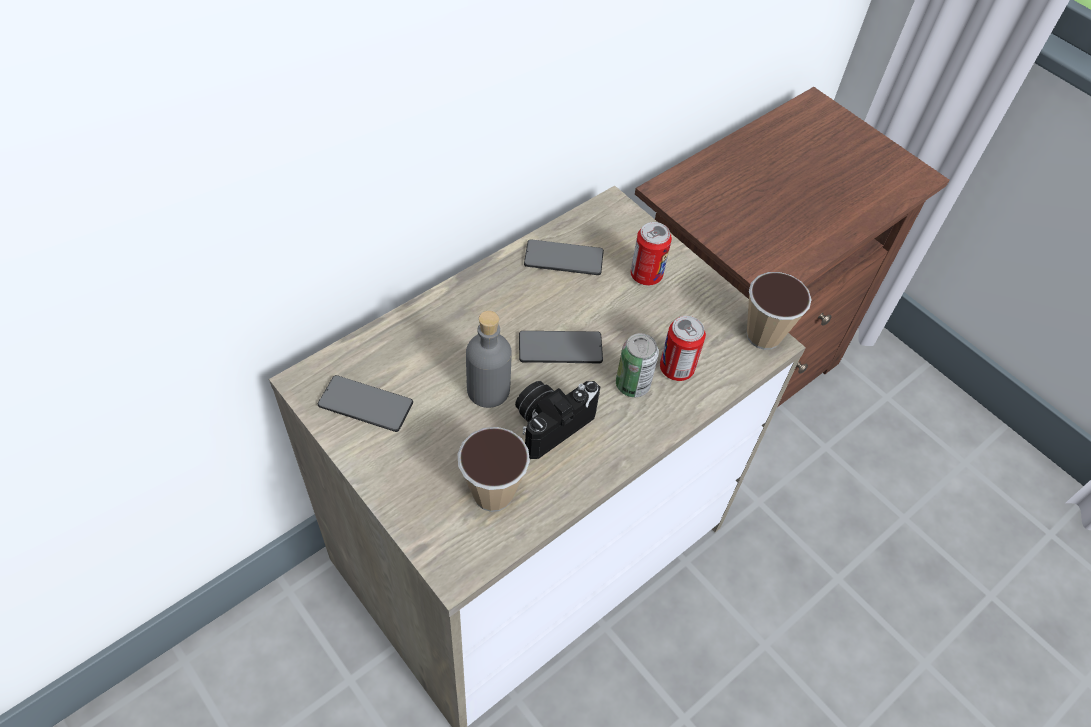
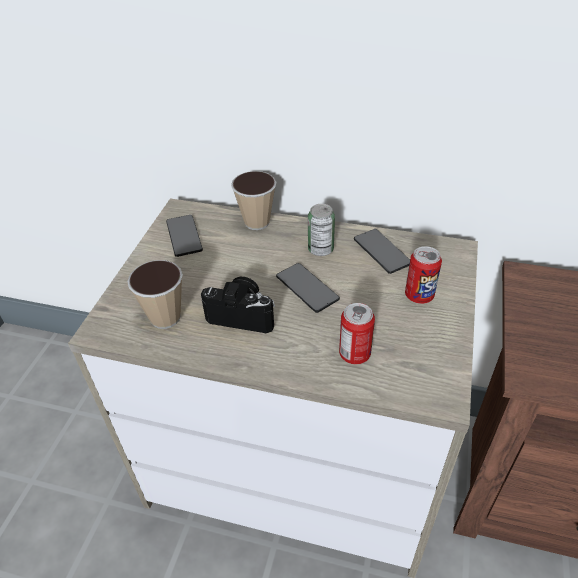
camera: 60 degrees right, 10 degrees down
grey bottle [466,311,511,408] -> none
can [616,333,659,397] -> can moved to [308,204,335,256]
cup [747,272,812,350] -> cup moved to [231,171,276,230]

